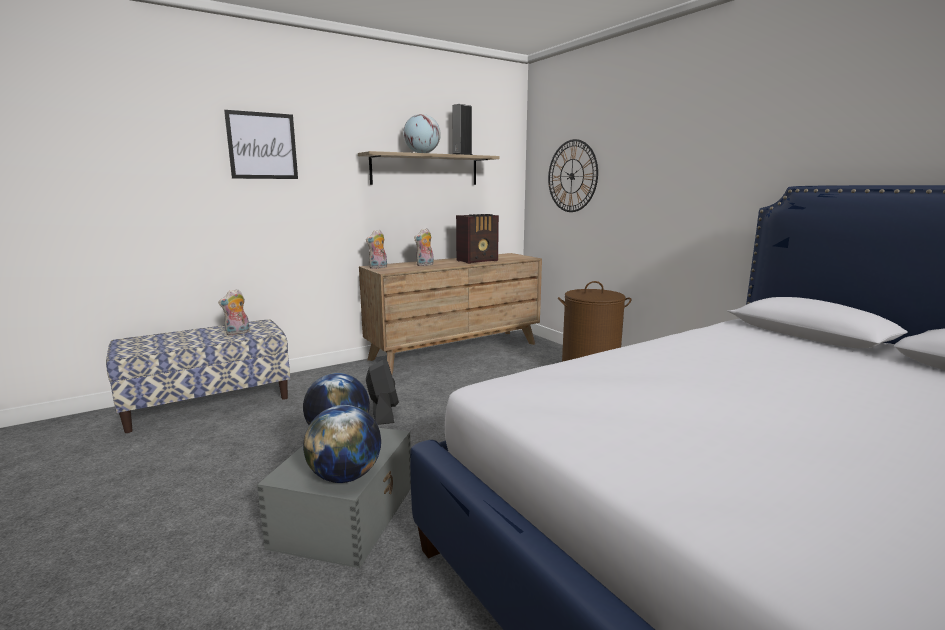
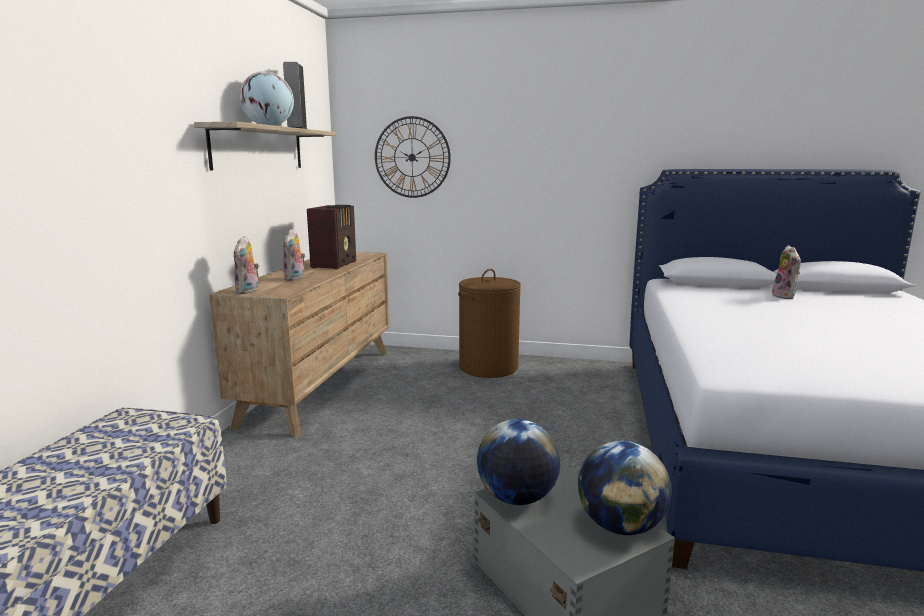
camera: 45 degrees left, 0 degrees up
plush toy [218,289,250,335] -> plush toy moved to [772,245,801,299]
picture [224,110,298,179] -> none
black fan [366,360,399,425] -> none

